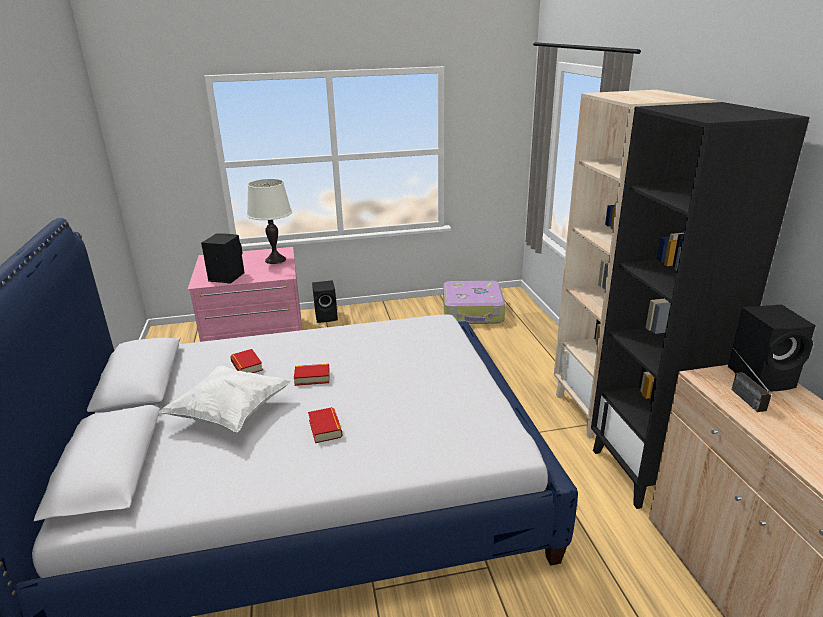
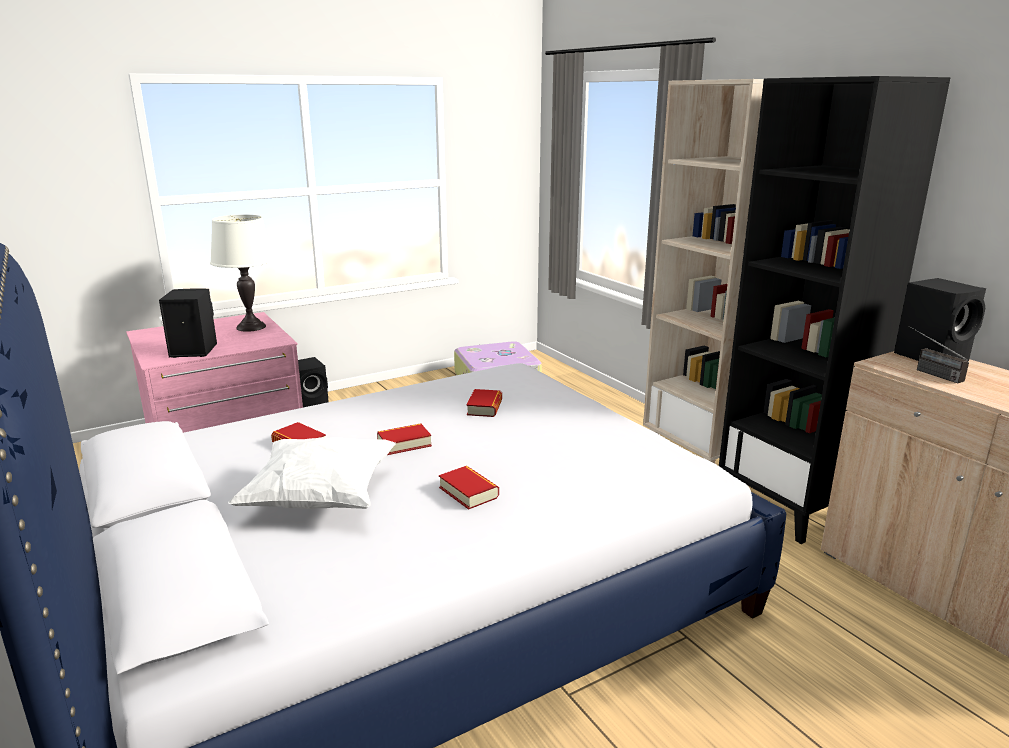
camera: 20 degrees left, 5 degrees down
none -> book [466,389,502,417]

